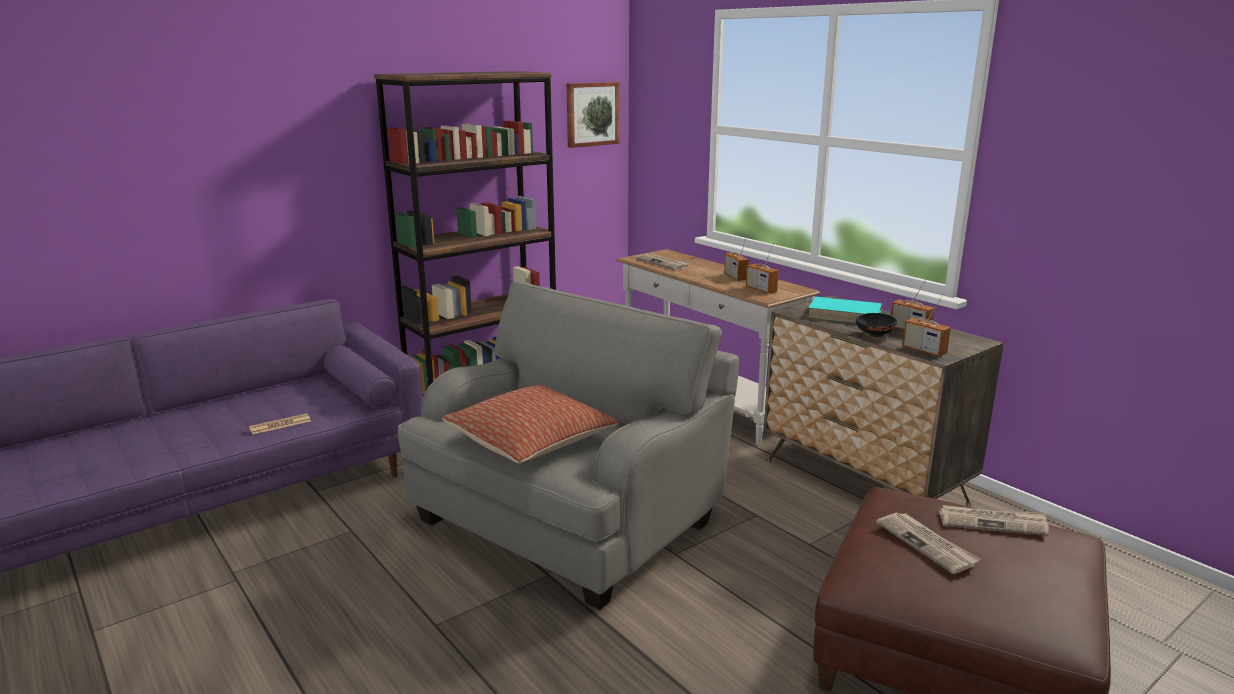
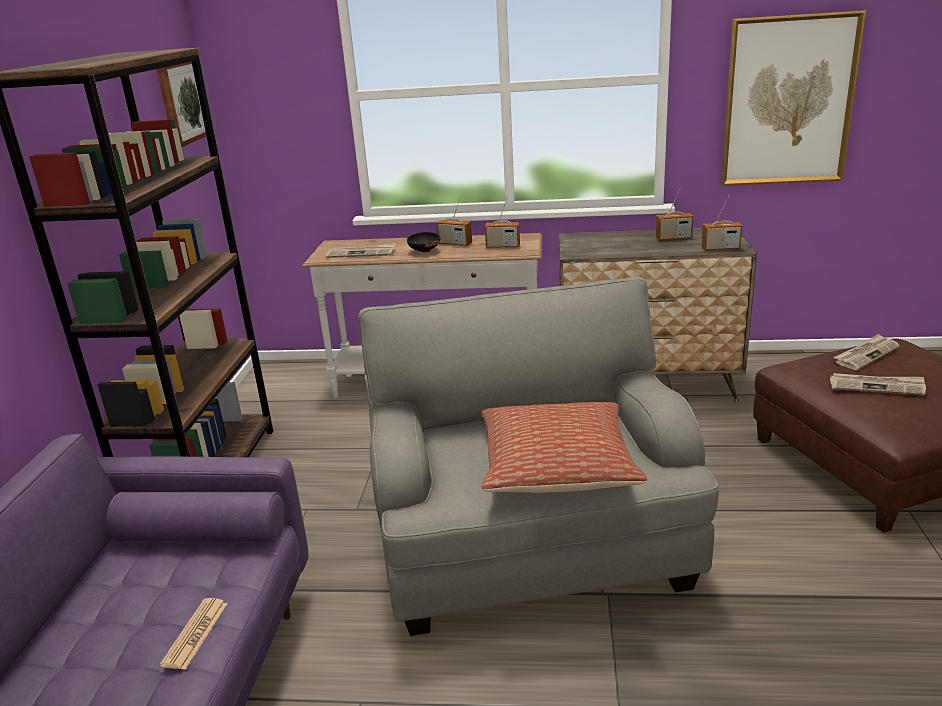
camera: 45 degrees left, 5 degrees up
turquoise book [807,297,882,323] -> none
black bowl [856,313,897,337] -> black bowl moved to [407,232,440,252]
none -> picture [721,10,866,186]

